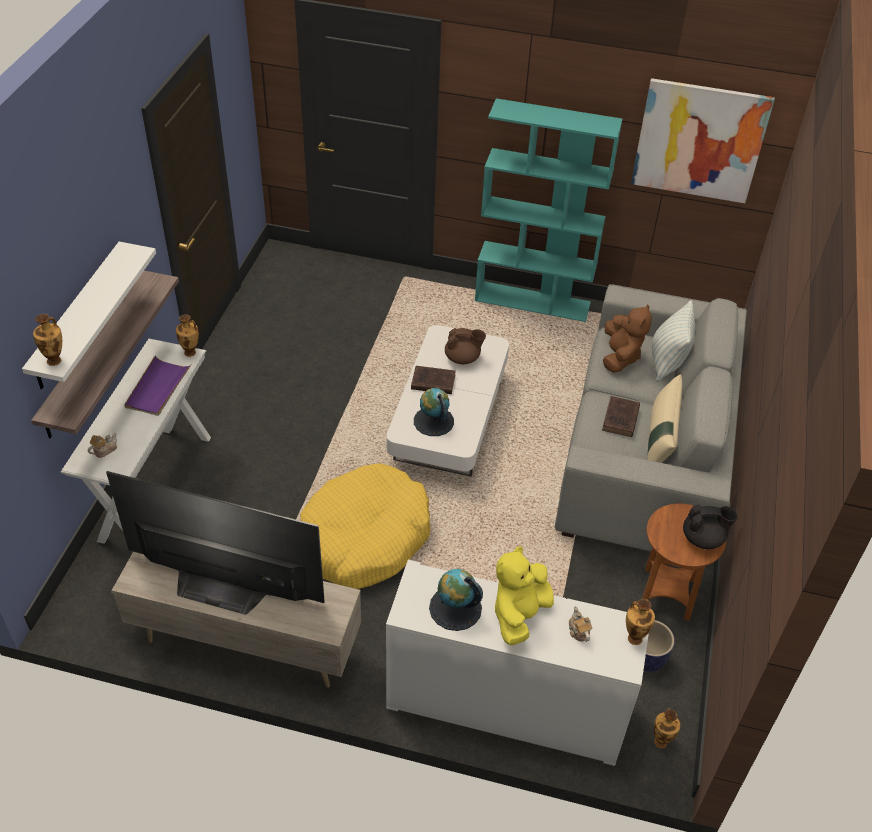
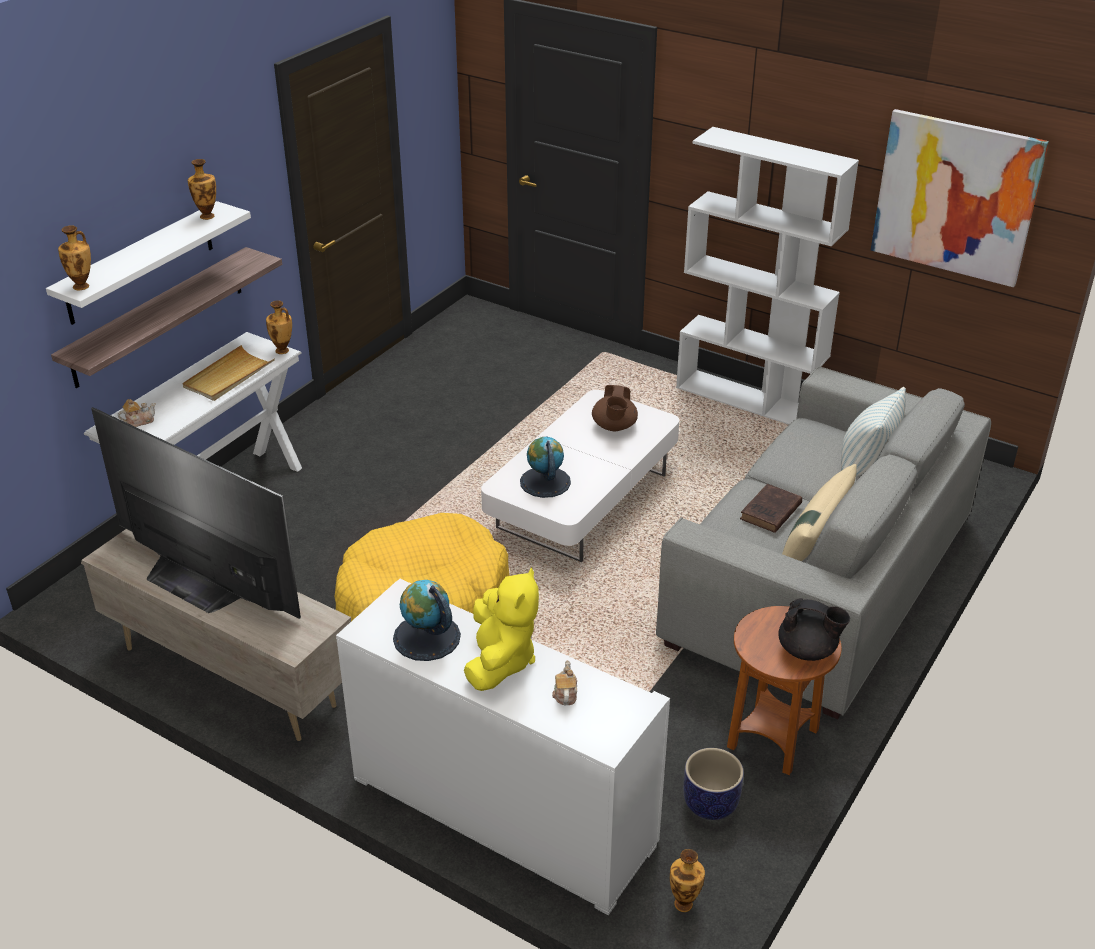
camera: 20 degrees right, 10 degrees down
purple tray [124,356,192,416] -> beige tray [183,345,275,401]
brown book [411,366,456,394] -> none
brown teapot [445,328,486,364] -> brown teapot turned 75 degrees clockwise [592,385,638,431]
turquoise bookcase [475,98,622,322] -> white bookcase [676,127,859,425]
yellow plush toy [495,546,554,645] -> yellow plush toy turned 135 degrees clockwise [464,567,539,691]
brown plush toy [603,305,652,373] -> none
vase [626,599,655,645] -> vase moved to [188,159,216,220]

